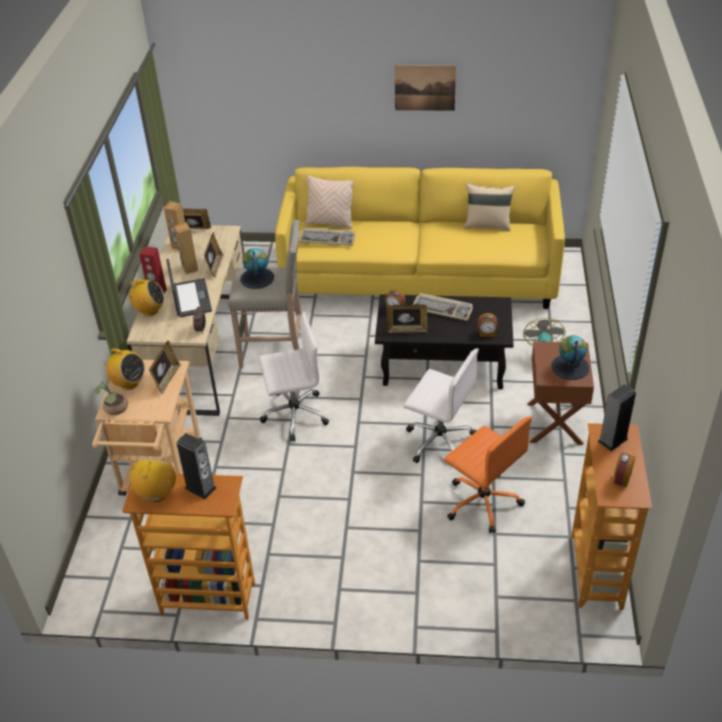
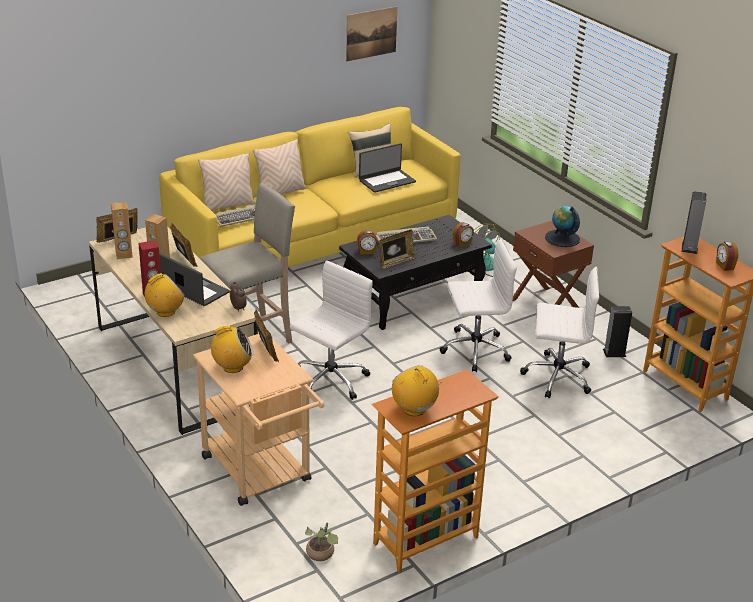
camera: 40 degrees left, 10 degrees down
potted plant [94,381,128,415] -> potted plant moved to [305,522,338,561]
speaker [176,433,216,499] -> speaker moved to [603,306,632,357]
globe [240,248,274,289] -> none
picture [395,65,456,111] -> picture moved to [346,6,397,61]
orange office chair [444,416,532,534] -> white office chair [520,267,599,398]
none -> beige pillow [253,139,307,194]
none -> laptop [359,143,416,193]

